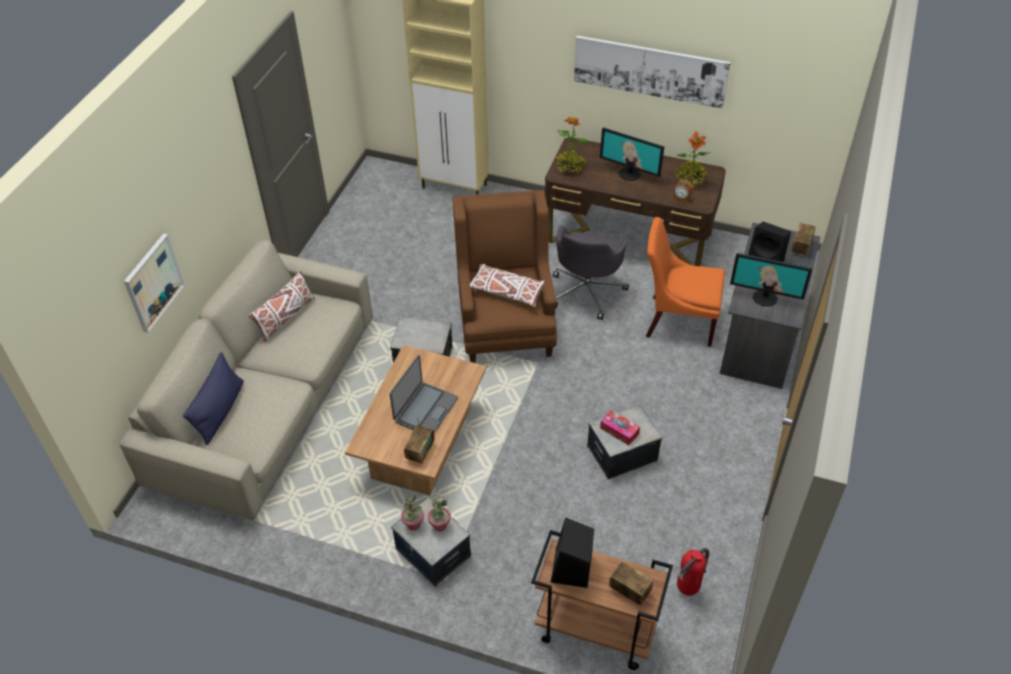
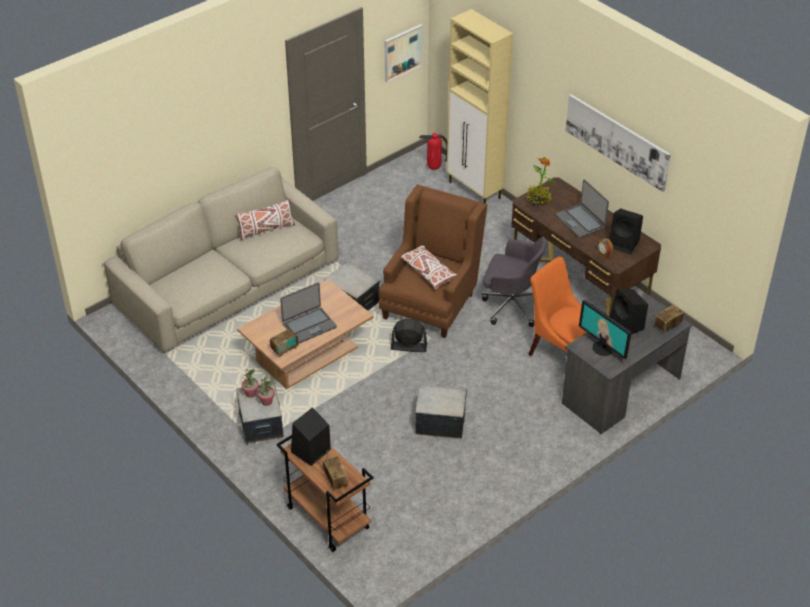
camera: 30 degrees right, 5 degrees down
picture [124,234,185,333] -> picture moved to [385,24,423,82]
blue pillow [183,352,244,445] -> none
grey office chair [553,225,629,320] -> grey office chair turned 120 degrees counterclockwise [482,237,547,327]
monitor [600,127,665,181] -> laptop [555,179,609,238]
tissue box [600,410,640,446] -> none
potted plant [674,131,711,187] -> black speaker [609,208,643,254]
fire extinguisher [677,548,709,596] -> fire extinguisher moved to [419,133,447,170]
none -> black fan [391,319,427,352]

